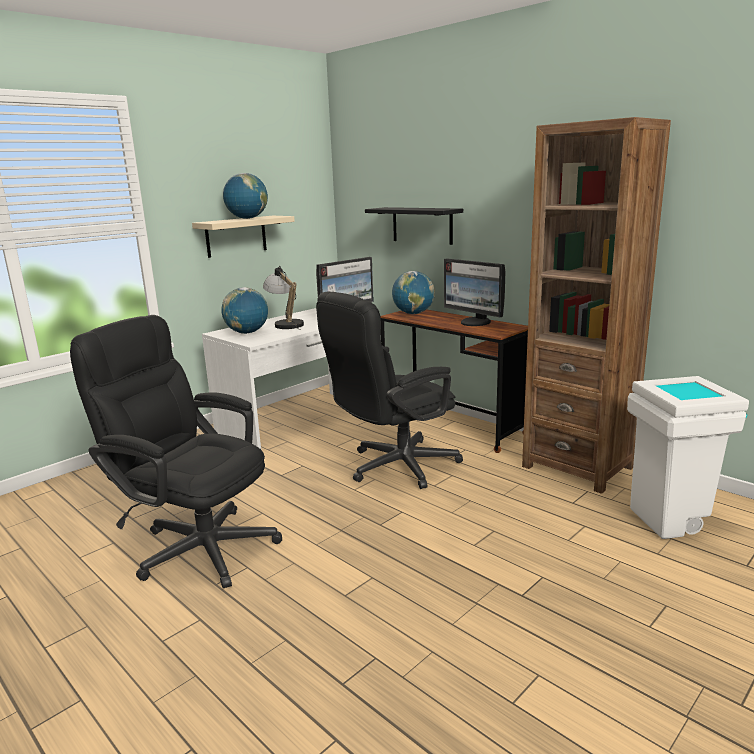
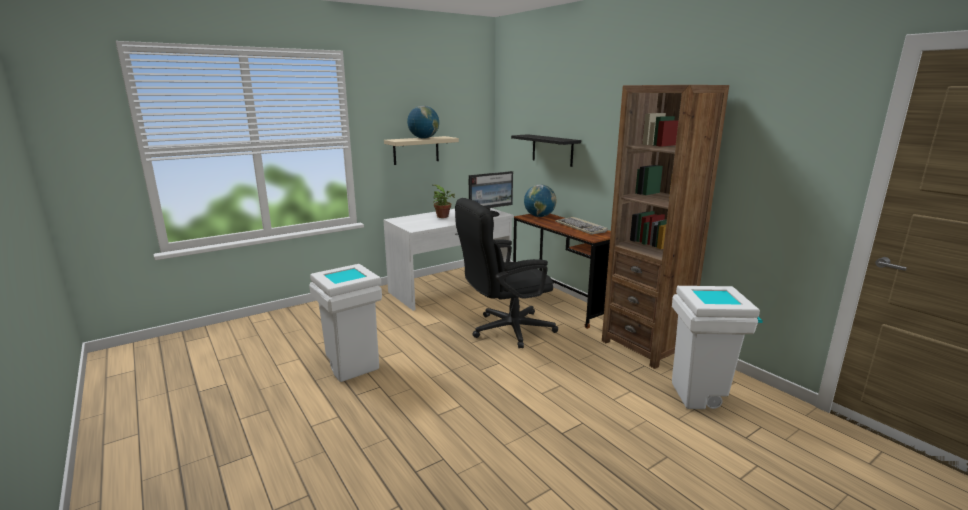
camera: 10 degrees right, 0 degrees up
black office chair [70,315,282,588] -> white trash can [309,264,382,382]
globe [221,287,268,334] -> none
table lamp [263,266,304,330] -> potted plant [432,185,455,218]
monitor [444,258,505,326] -> keyboard [555,217,608,235]

